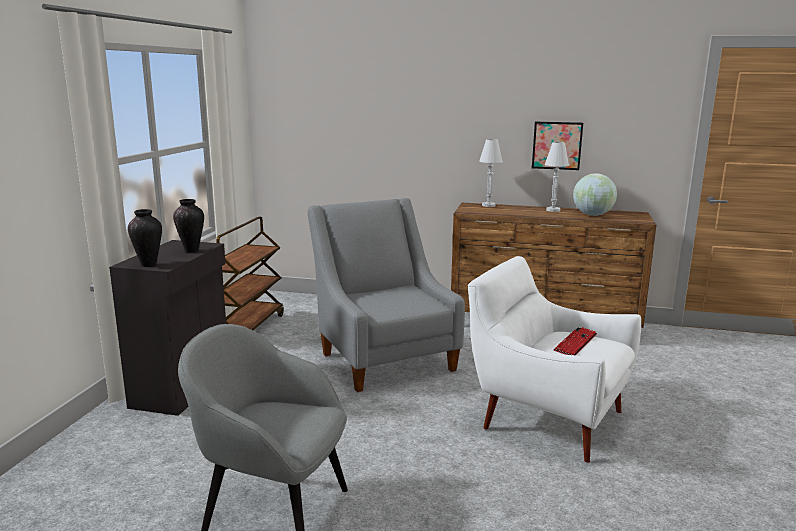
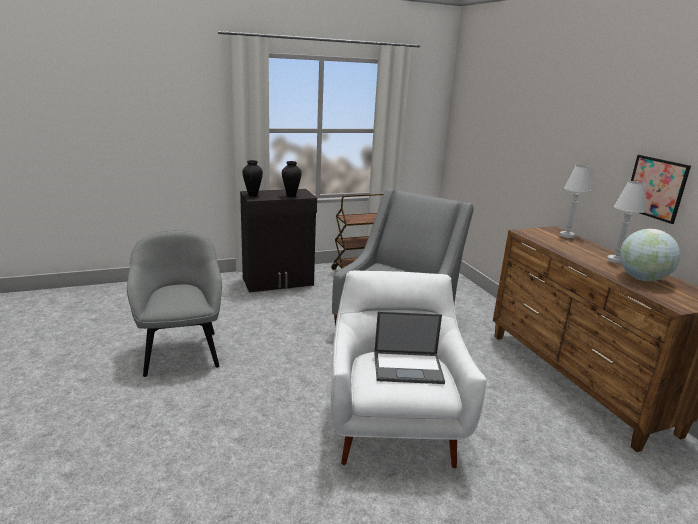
camera: 55 degrees right, 5 degrees up
keyboard [553,327,597,355] -> laptop [374,311,445,384]

